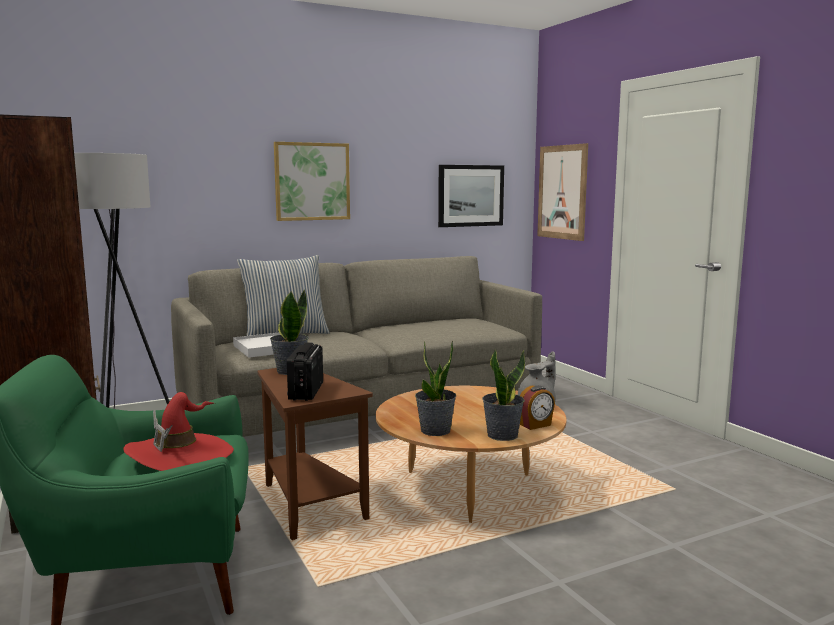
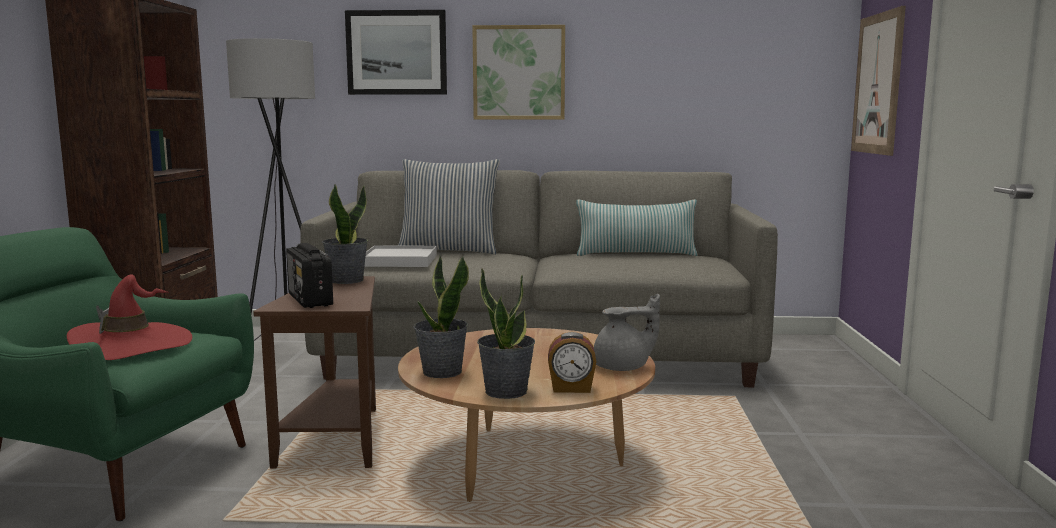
camera: 30 degrees right, 0 degrees up
radio [287,342,323,401] -> radio turned 60 degrees counterclockwise [286,243,333,308]
picture [438,165,504,227] -> picture moved to [345,10,447,95]
none -> pillow [576,200,697,256]

